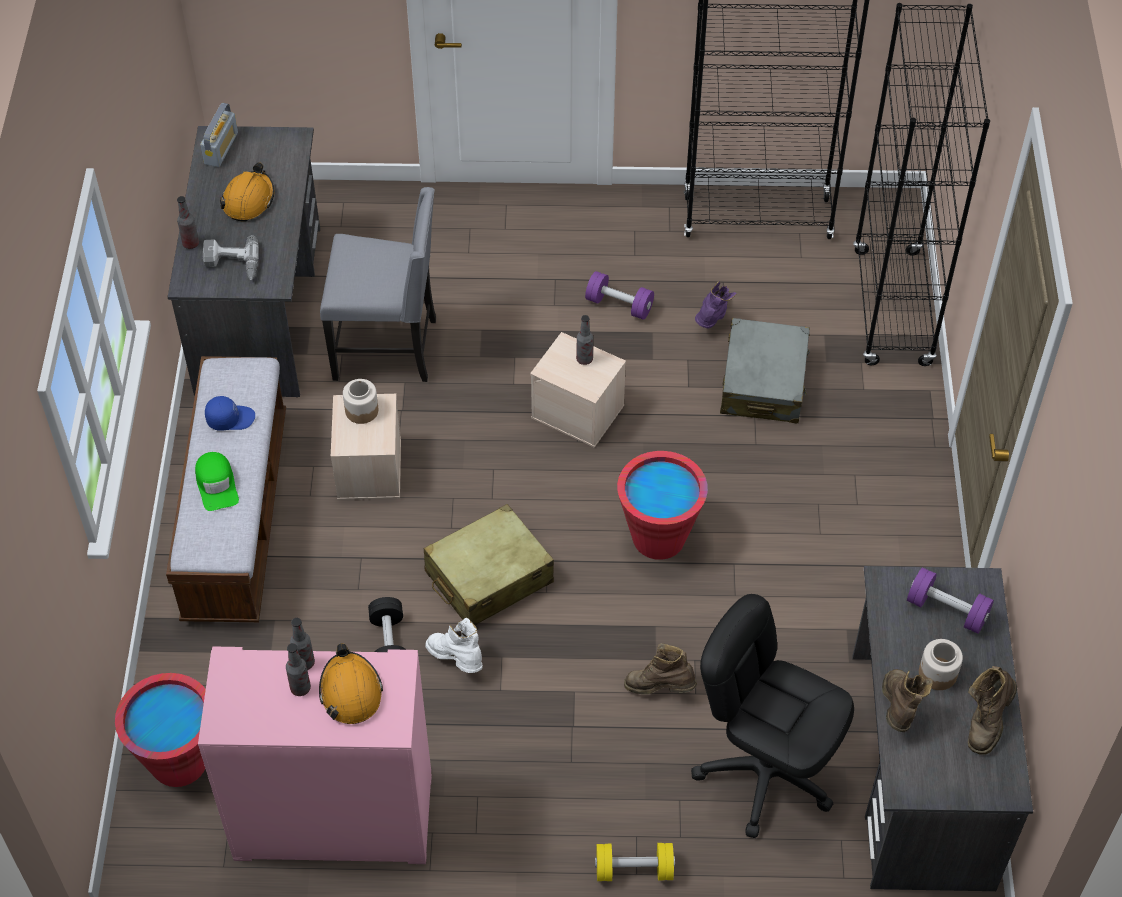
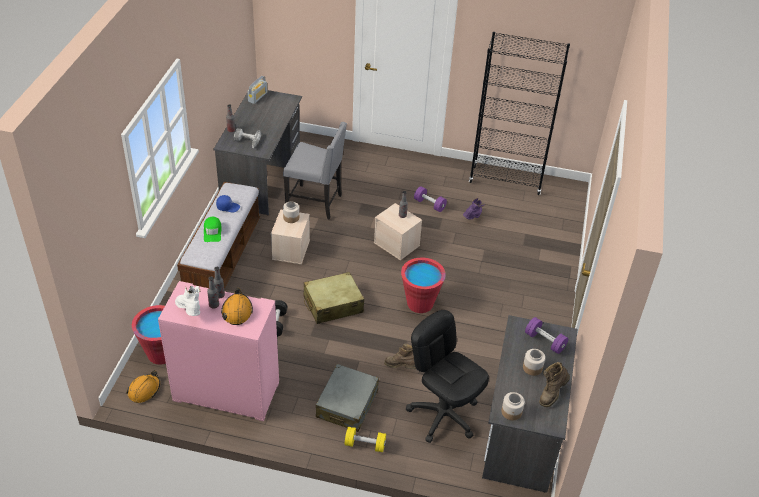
camera: 10 degrees right, 10 degrees down
orange hard hat [220,162,274,222] -> orange hard hat moved to [126,370,160,403]
white boot [425,618,483,673] -> white boot moved to [175,286,200,316]
grey suitcase [720,318,810,424] -> grey suitcase moved to [316,364,379,432]
black bookcase [853,3,990,366] -> none
brown boot [882,669,933,732] -> none
none -> jar [501,392,525,420]

